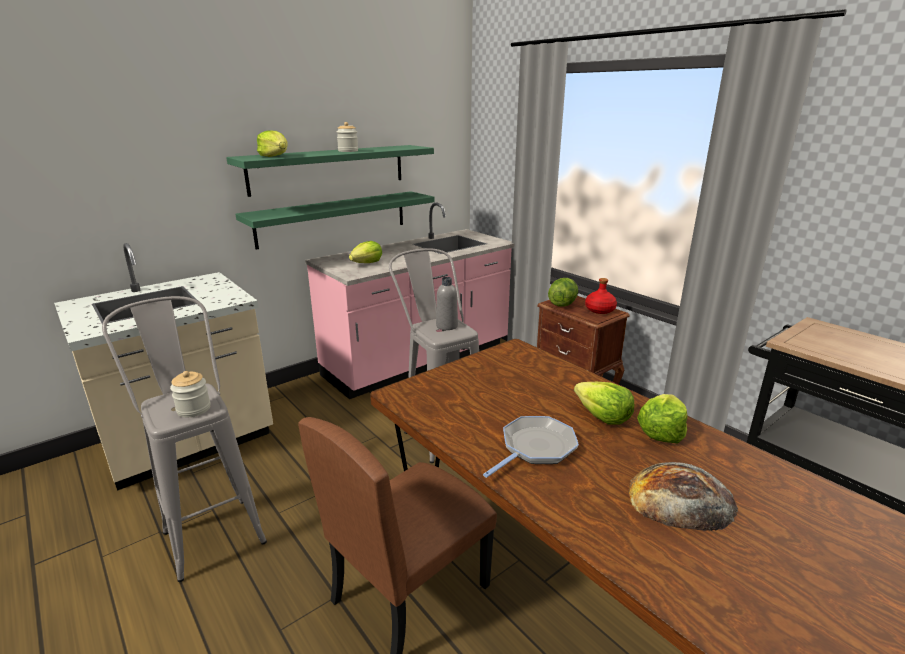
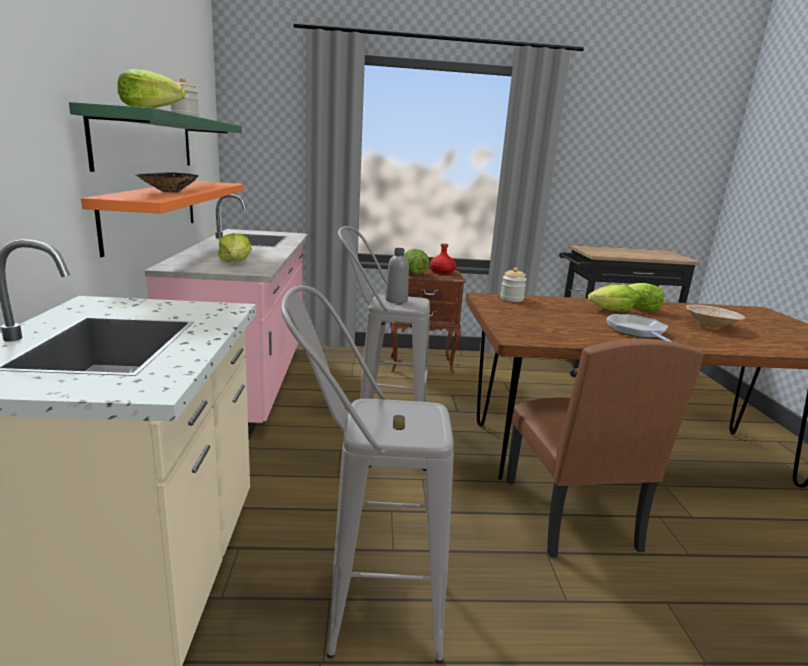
camera: 55 degrees left, 5 degrees down
jar [170,371,211,417] -> jar moved to [500,268,527,302]
green shelf [235,191,435,250] -> orange shelf [81,181,244,257]
bread [628,462,738,531] -> beige bowl [686,305,745,328]
none -> black bowl [136,172,199,193]

